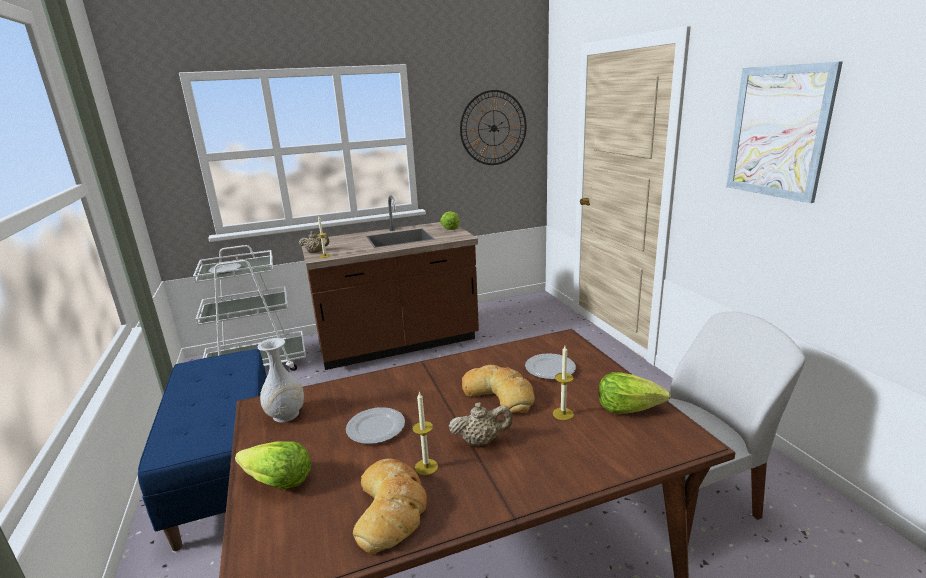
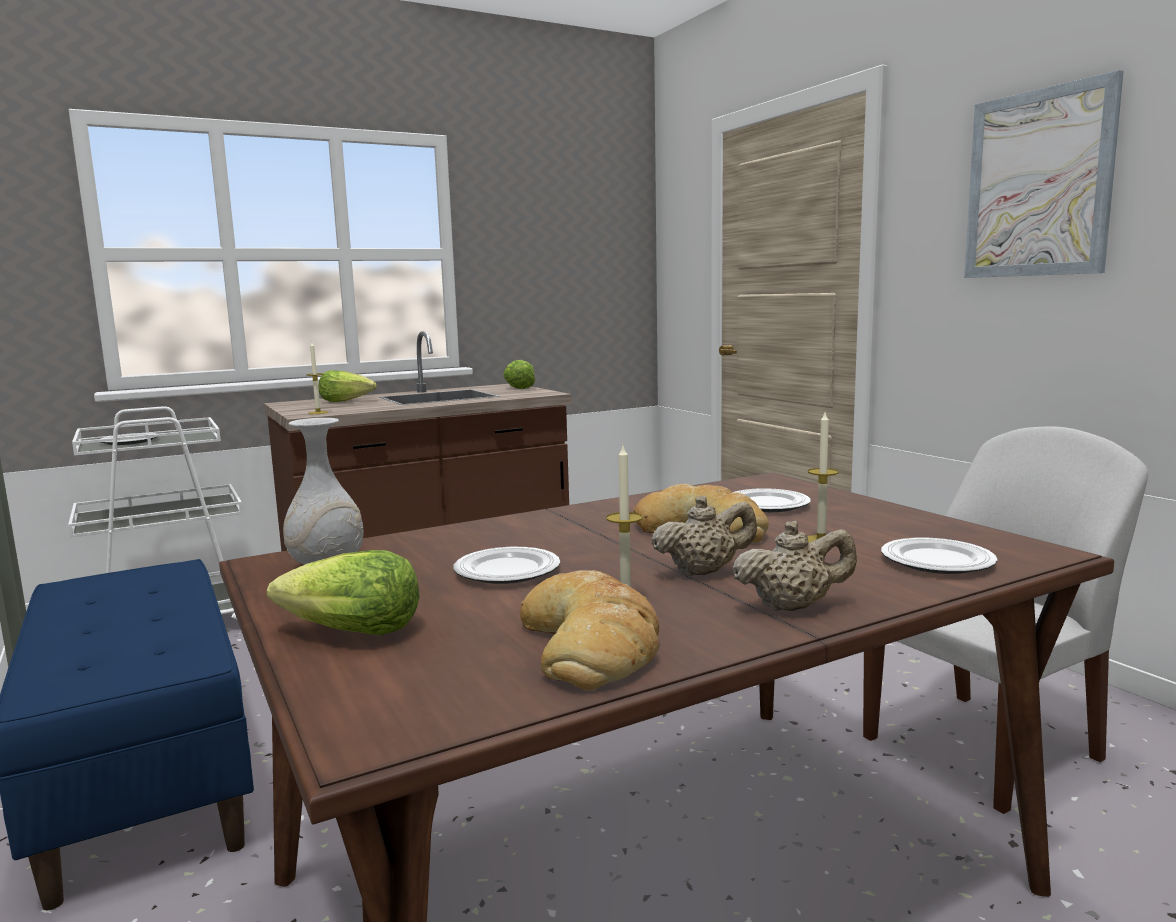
camera: 10 degrees left, 10 degrees down
beige teapot [299,231,329,253] -> beige teapot moved to [732,521,857,611]
wall clock [460,90,527,165] -> none
lettuce [599,372,671,414] -> lettuce moved to [319,370,377,402]
none -> plate [881,538,998,574]

